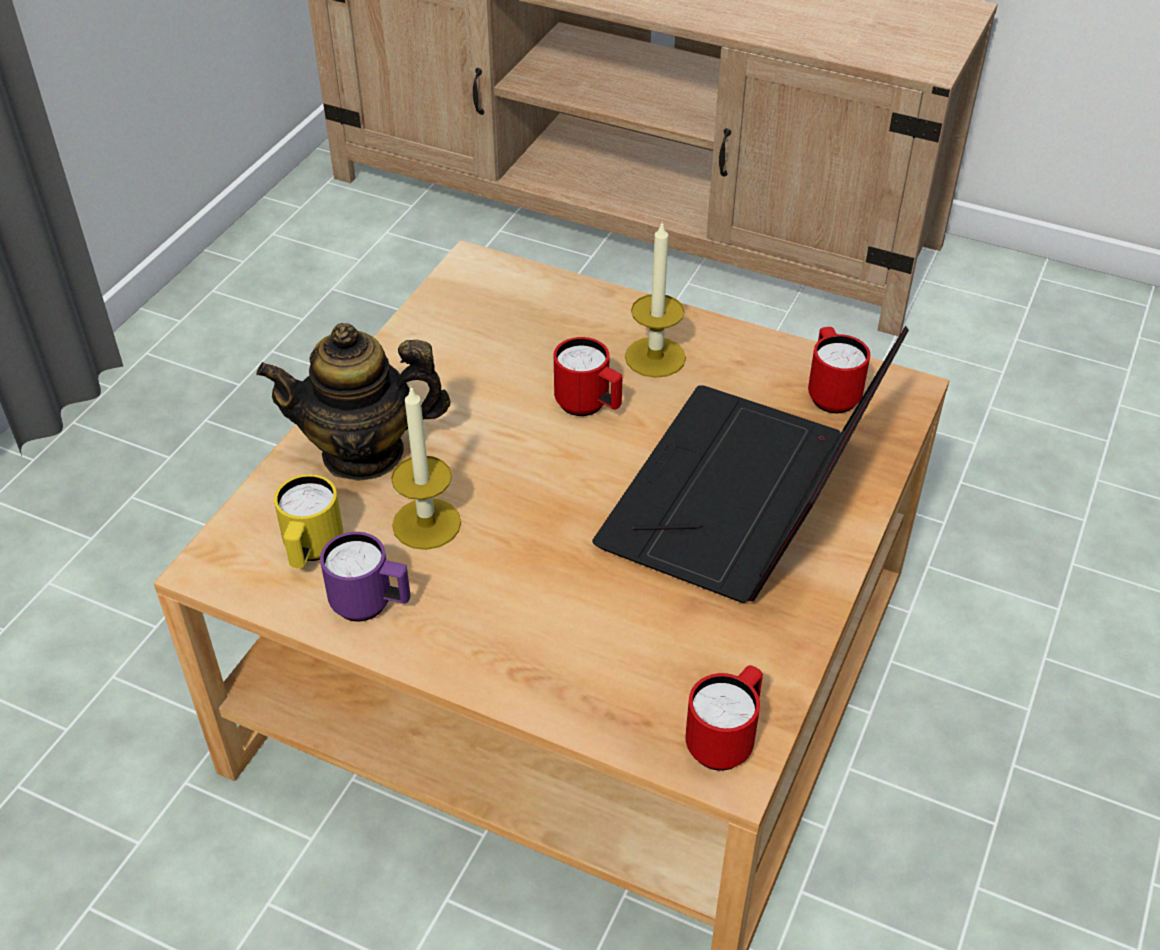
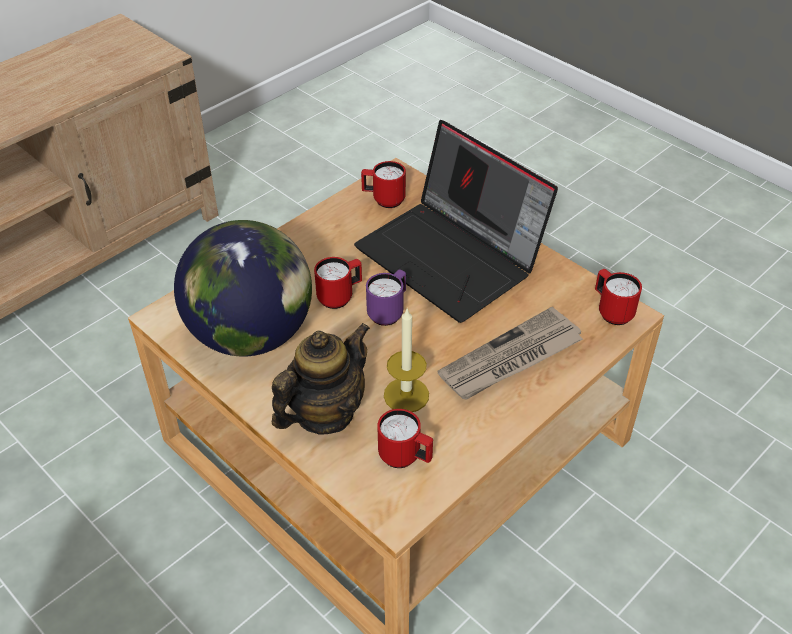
camera: 70 degrees left, 0 degrees up
teapot [256,323,451,481] -> teapot turned 150 degrees counterclockwise [272,323,370,435]
yellow mug [274,474,343,568] -> red mug [377,409,433,468]
purple mug [320,532,411,622] -> purple mug moved to [366,270,406,326]
candle [625,221,686,378] -> none
none -> globe [174,220,312,357]
none -> newspaper [438,307,583,400]

